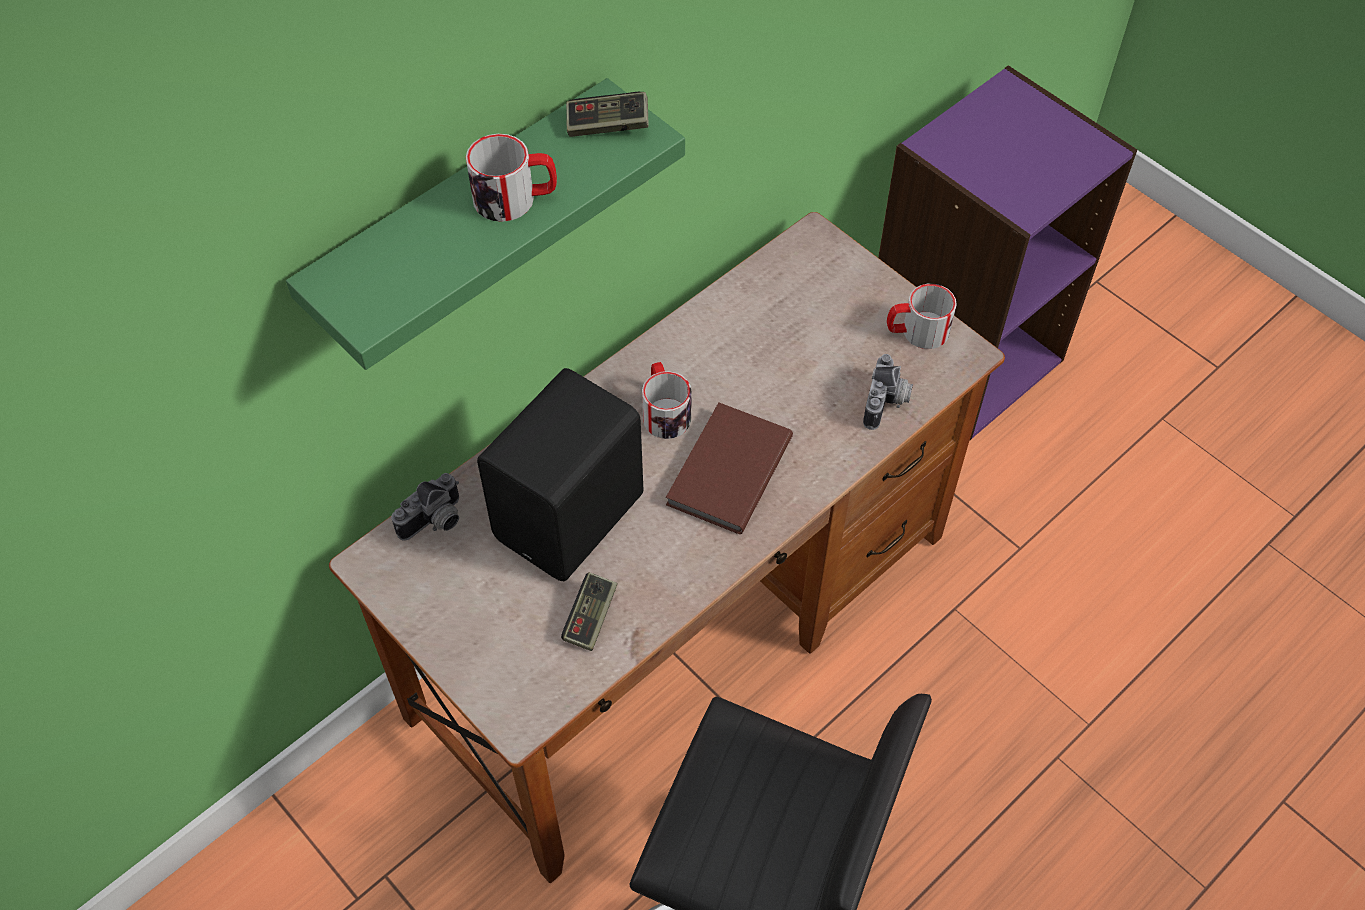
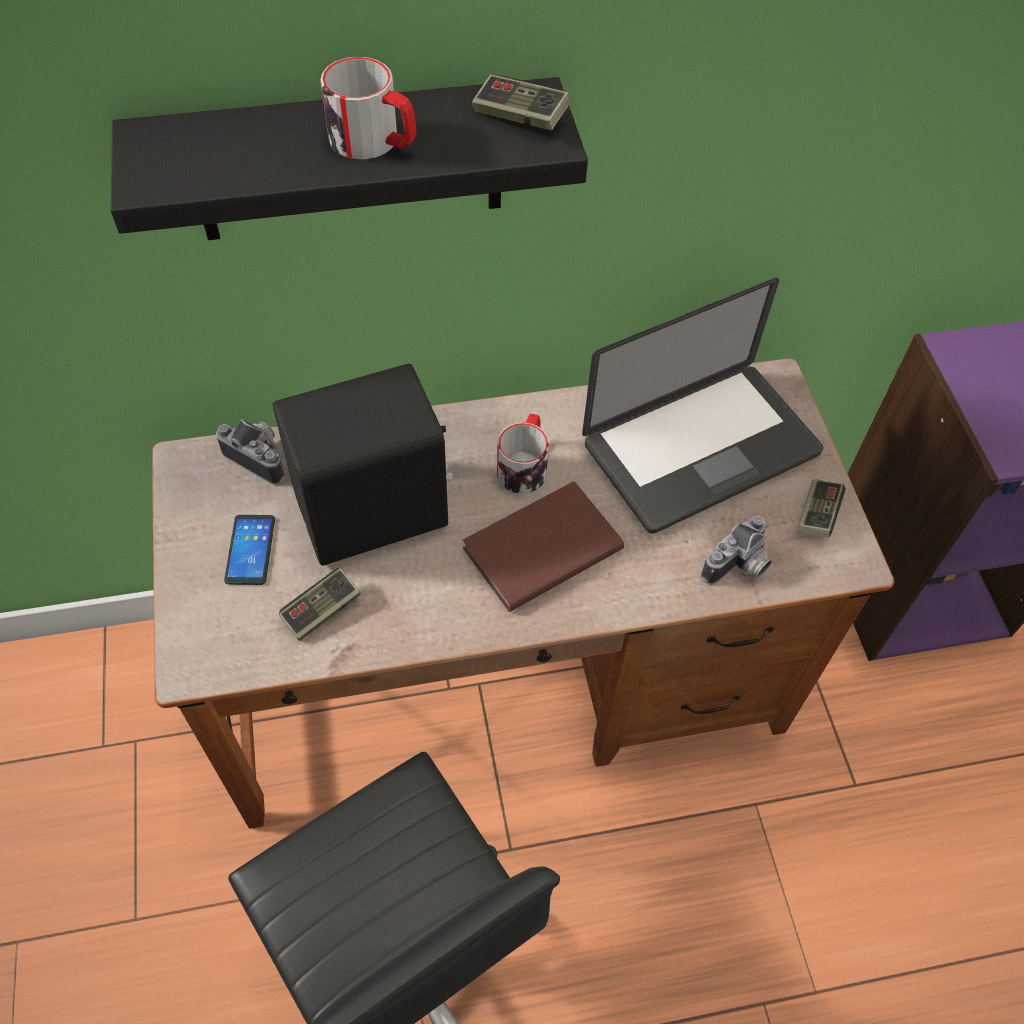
camera: 30 degrees right, 0 degrees up
green shelf [286,78,685,370] -> black shelf [111,77,588,240]
camera [392,473,459,540] -> camera turned 135 degrees counterclockwise [216,419,285,485]
mug [887,284,957,349] -> game controller [798,479,846,538]
none -> phone [224,515,275,585]
none -> laptop [582,278,823,533]

